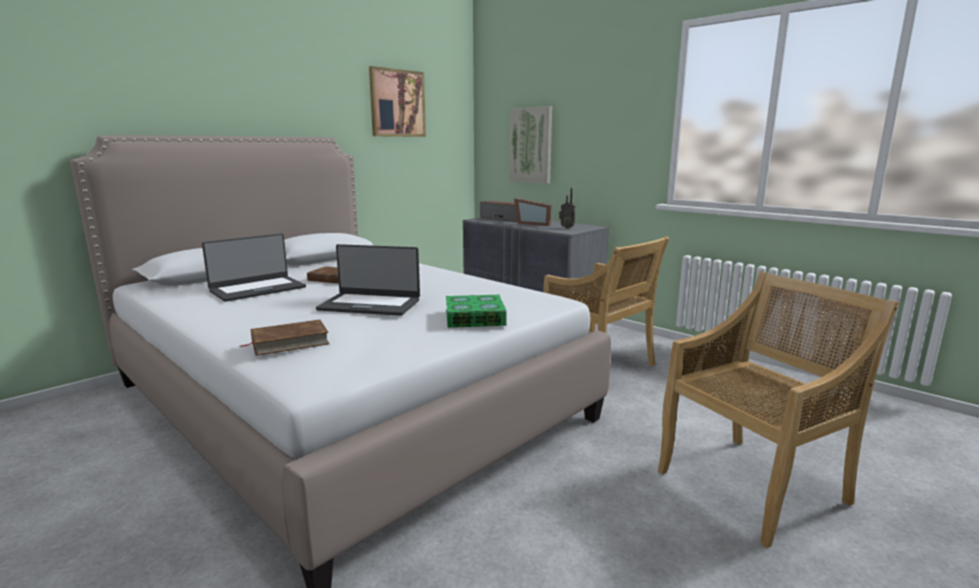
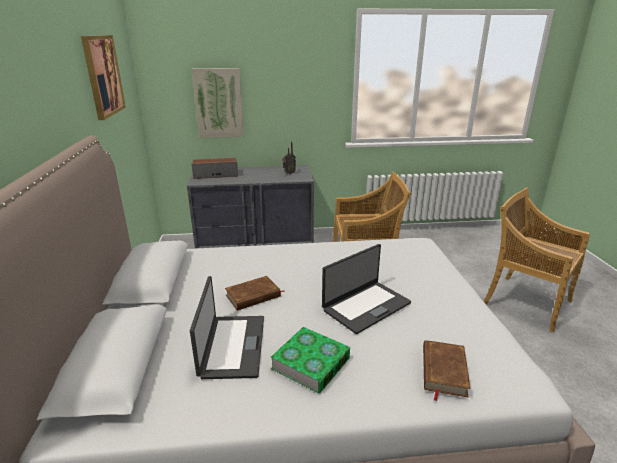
camera: 50 degrees left, 10 degrees up
book [446,295,507,328] -> book moved to [270,327,350,393]
picture frame [514,198,552,226] -> none
beige chair [658,271,899,548] -> beige chair turned 60 degrees counterclockwise [484,188,590,332]

